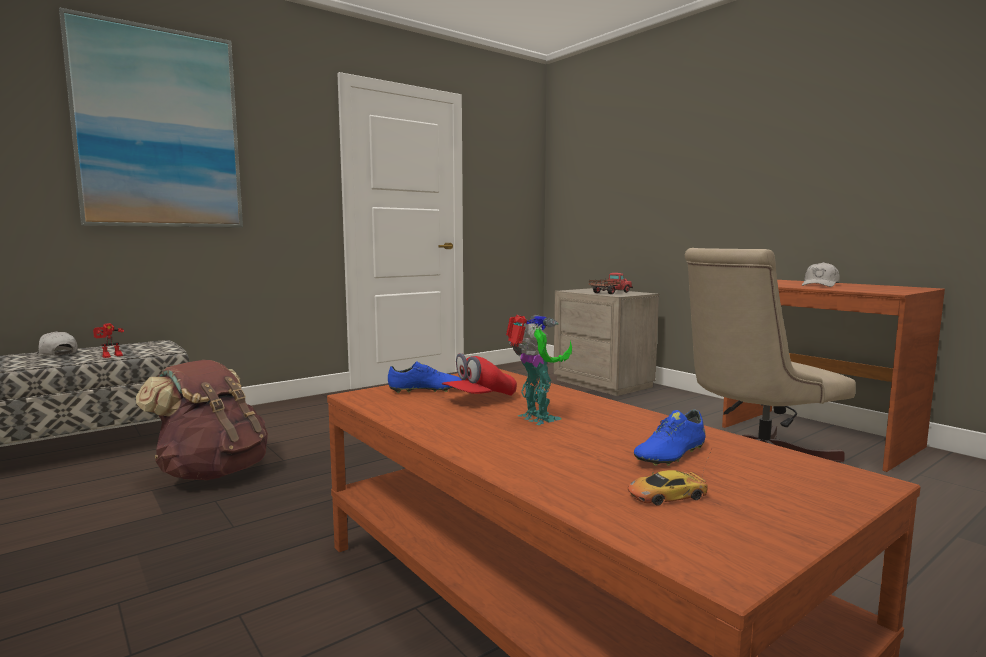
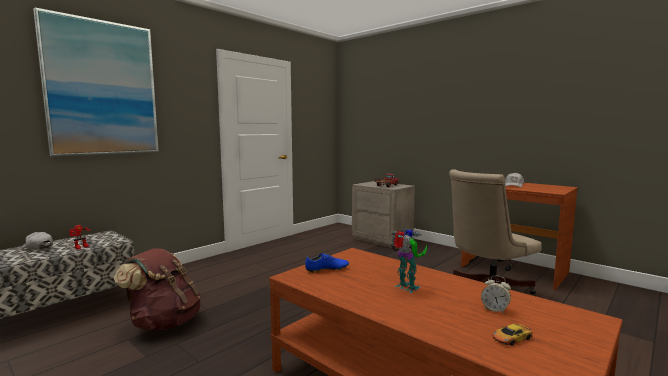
camera: 10 degrees left, 0 degrees up
red cap [442,353,517,395] -> none
blue shoe [634,410,705,466] -> alarm clock [481,276,511,314]

